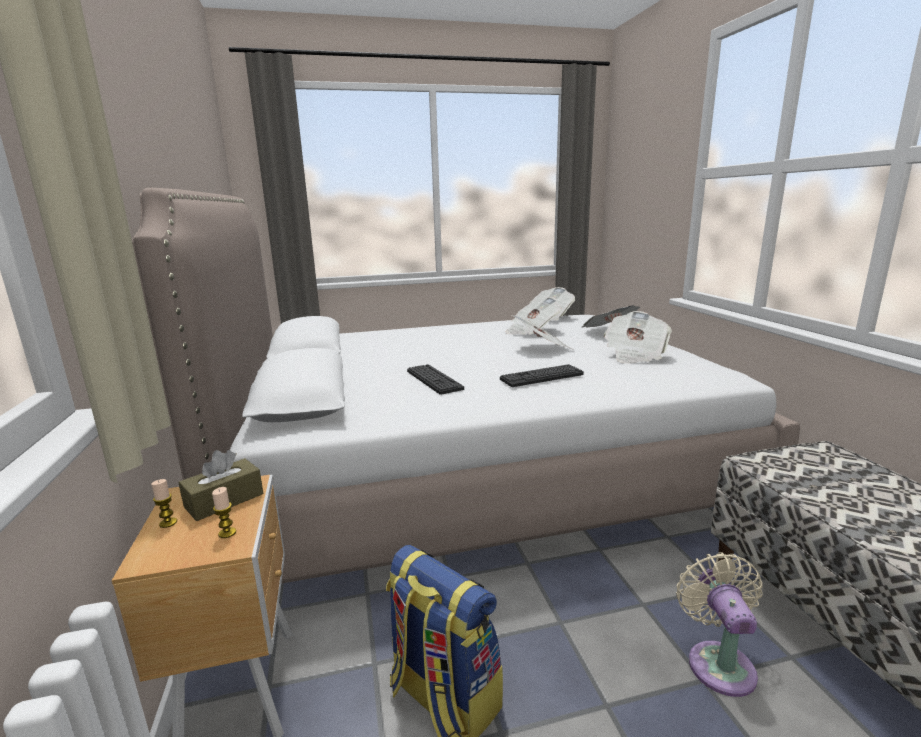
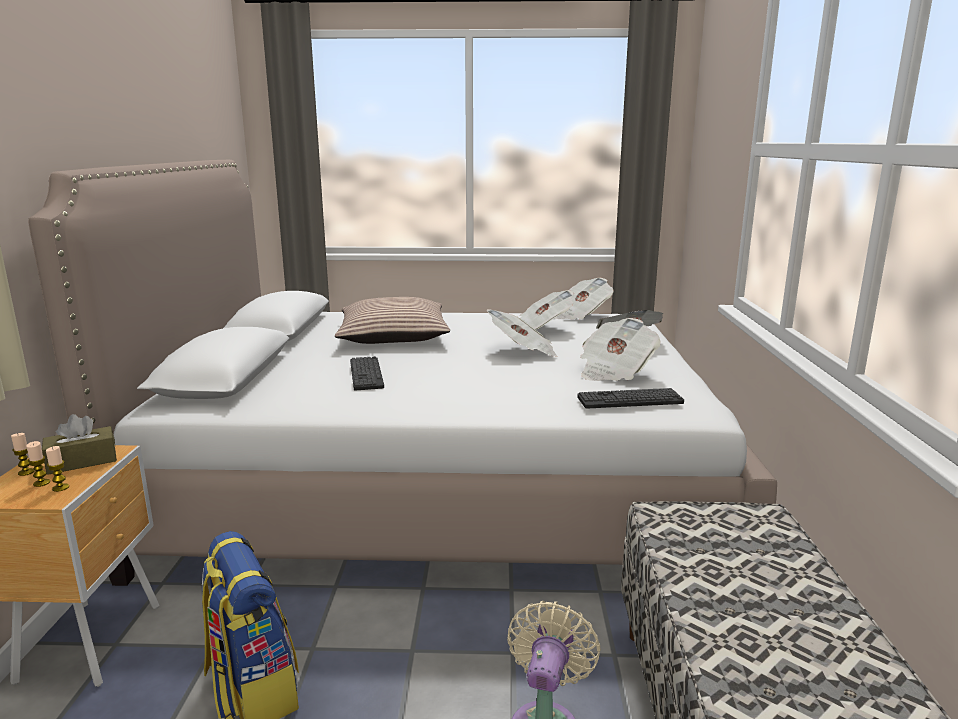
camera: 15 degrees right, 0 degrees up
keyboard [500,364,584,387] -> keyboard moved to [577,388,684,409]
none -> candle [26,441,50,487]
none -> pillow [335,297,450,344]

